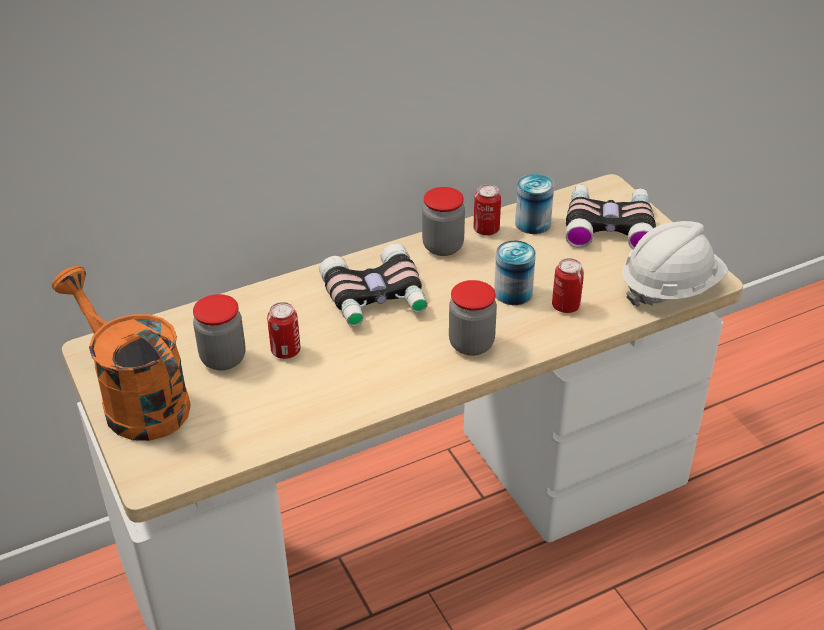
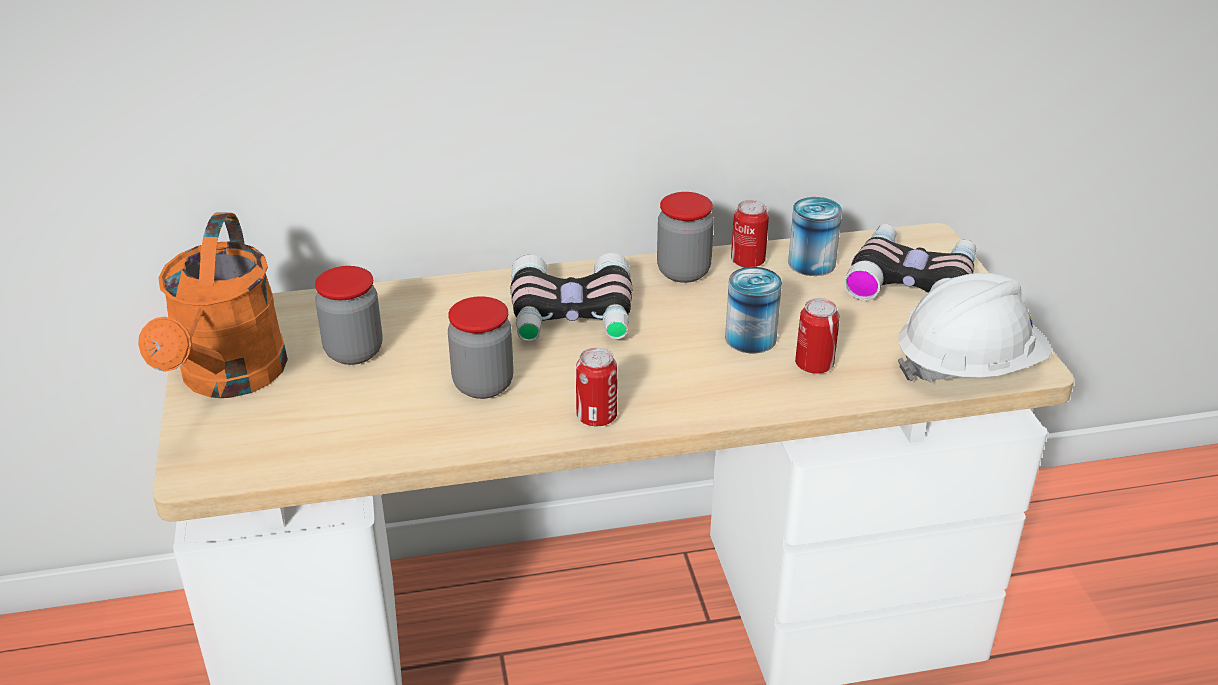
camera: 15 degrees right, 5 degrees down
orange watering can [52,266,191,441] -> orange watering can turned 150 degrees counterclockwise [138,212,288,398]
can [267,302,301,359] -> can moved to [576,347,617,426]
jar [449,280,497,356] -> jar moved to [448,296,514,399]

